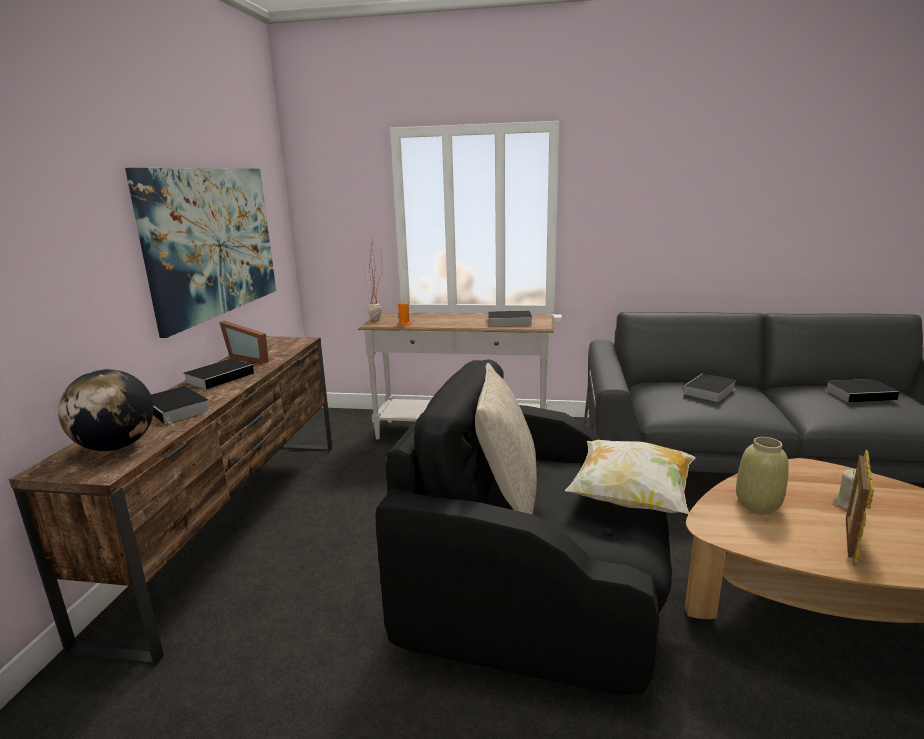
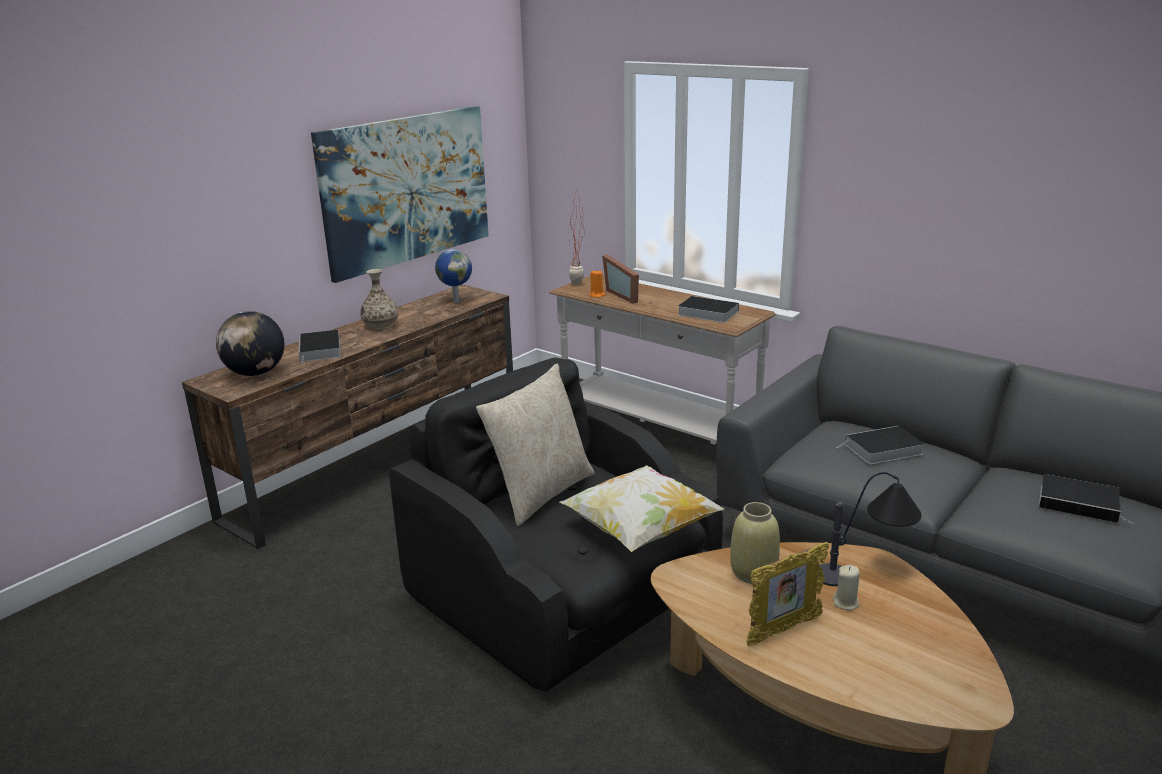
camera: 30 degrees right, 5 degrees up
book [183,359,254,390] -> vase [360,269,398,330]
picture frame [219,321,269,364] -> picture frame moved to [602,254,639,304]
none -> globe [435,249,472,303]
none -> table lamp [818,472,922,586]

